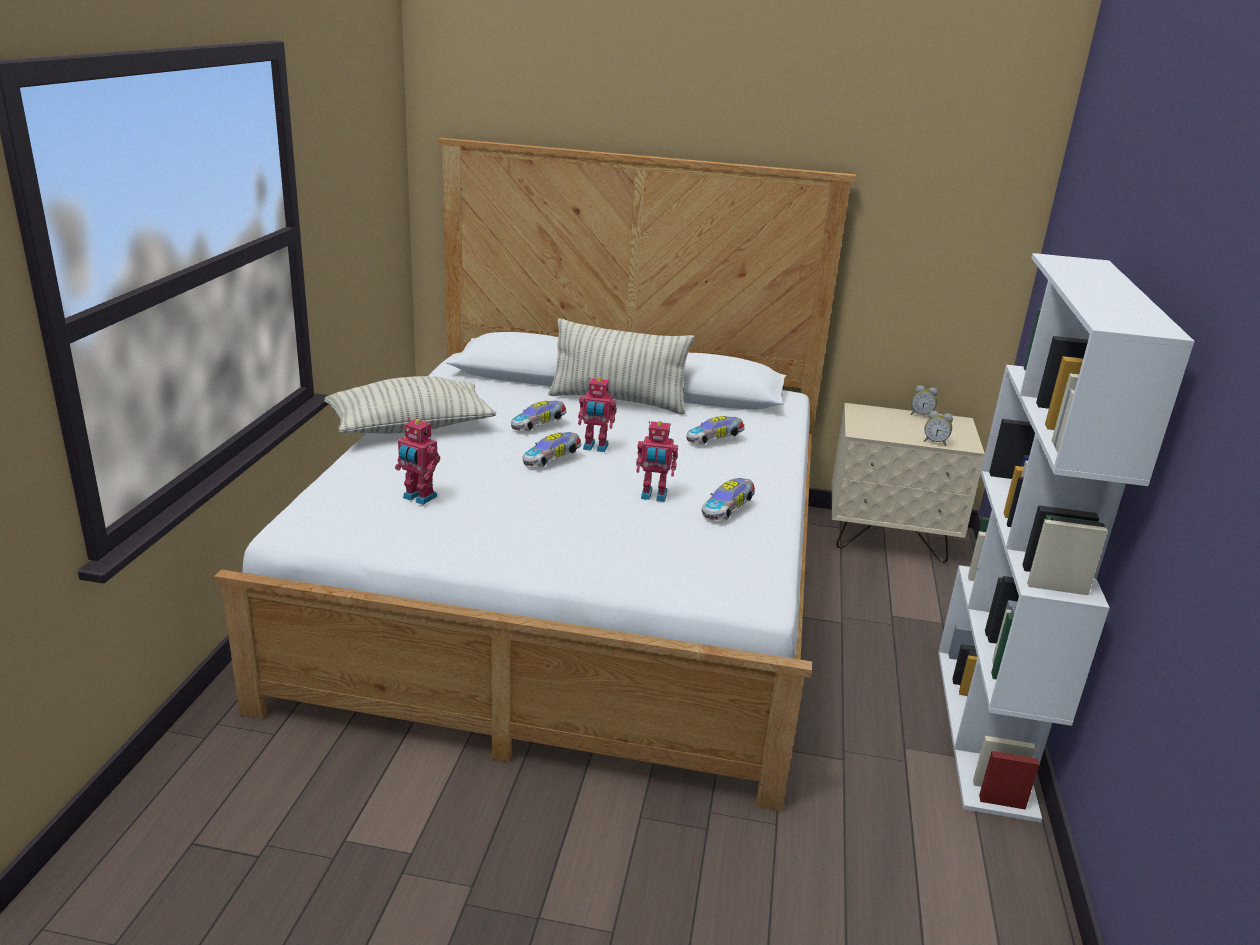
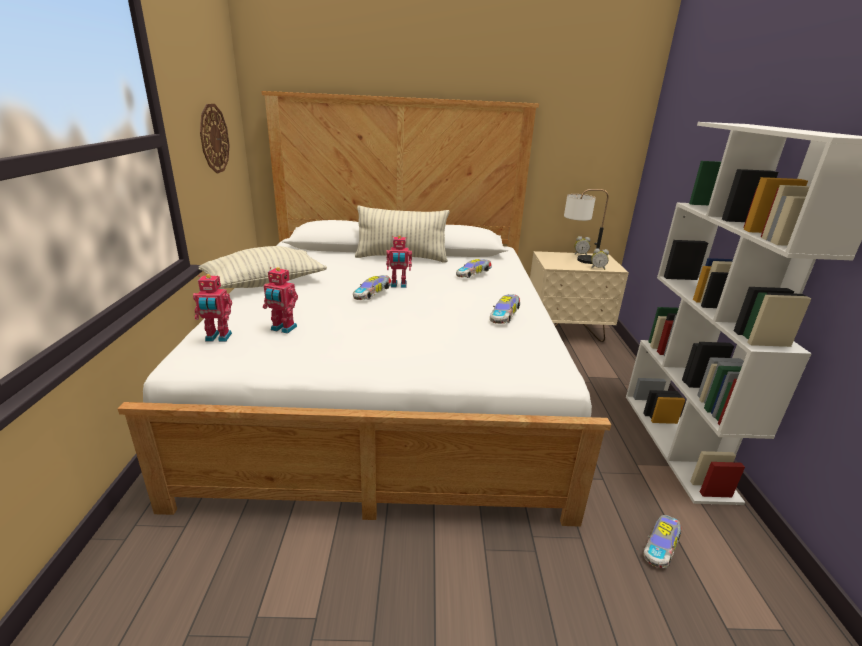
camera: 10 degrees left, 0 degrees up
toy car [511,401,566,431] -> toy car moved to [643,515,681,568]
toy robot [636,421,678,502] -> toy robot moved to [193,274,232,342]
none -> wall clock [200,104,229,173]
none -> table lamp [564,189,608,264]

